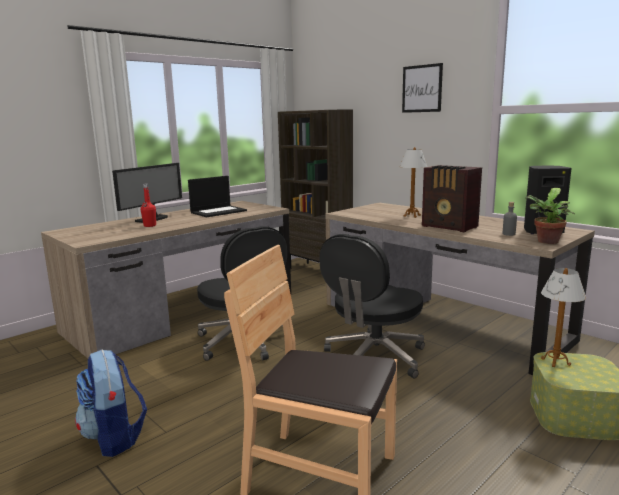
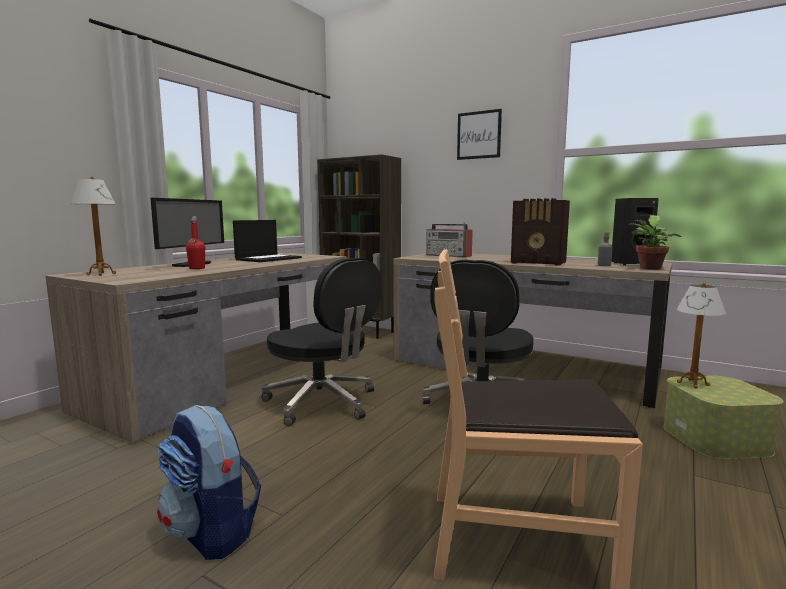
camera: 15 degrees left, 5 degrees down
table lamp [400,147,428,218] -> table lamp moved to [71,176,116,276]
none -> radio [426,222,473,257]

